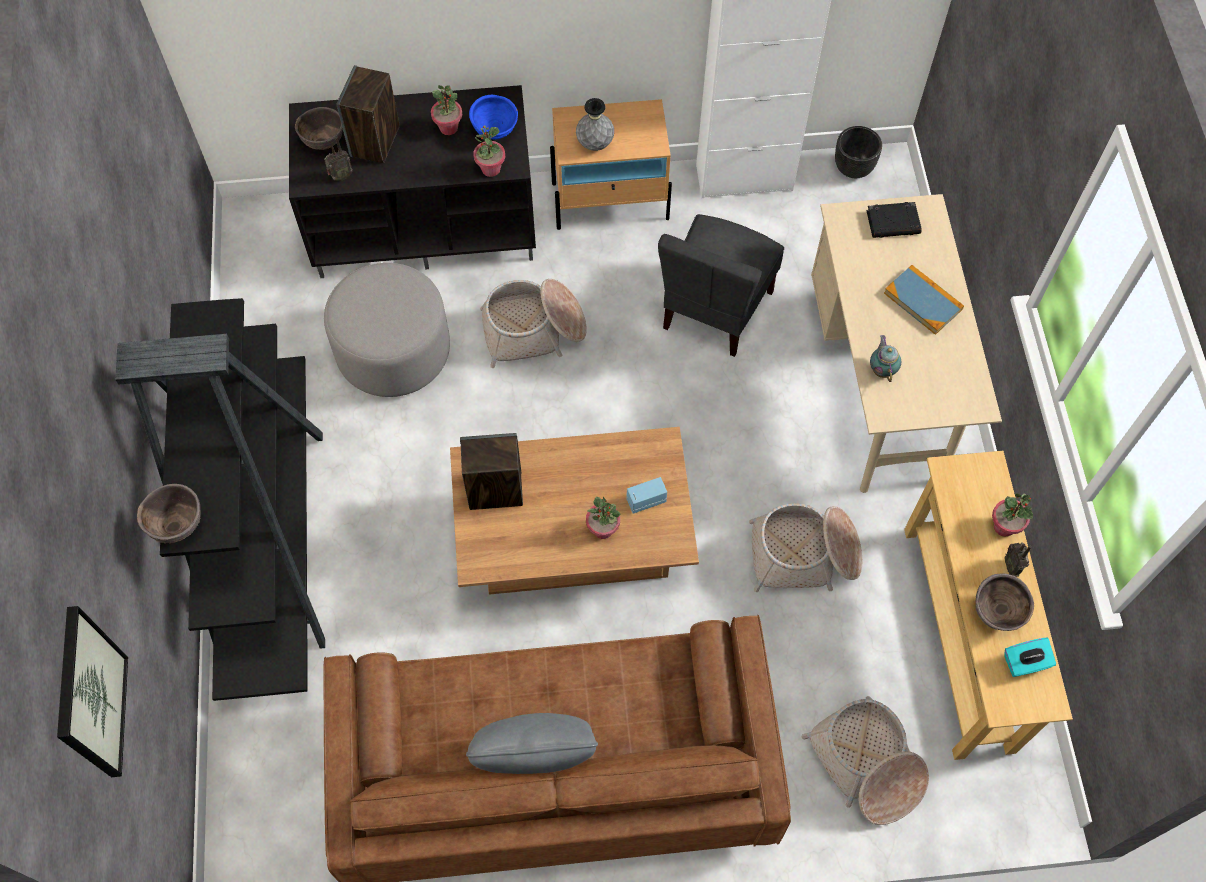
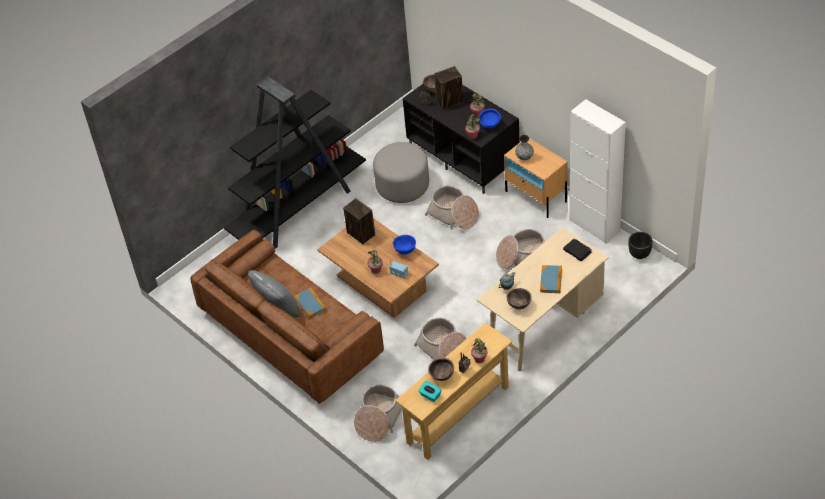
camera: 55 degrees right, 15 degrees down
picture [57,606,128,777] -> none
brown bowl [137,484,201,544] -> brown bowl moved to [507,288,532,310]
grey chair [658,214,784,357] -> basket [496,229,545,269]
none -> book [294,287,326,319]
none -> blue bowl [393,235,416,255]

